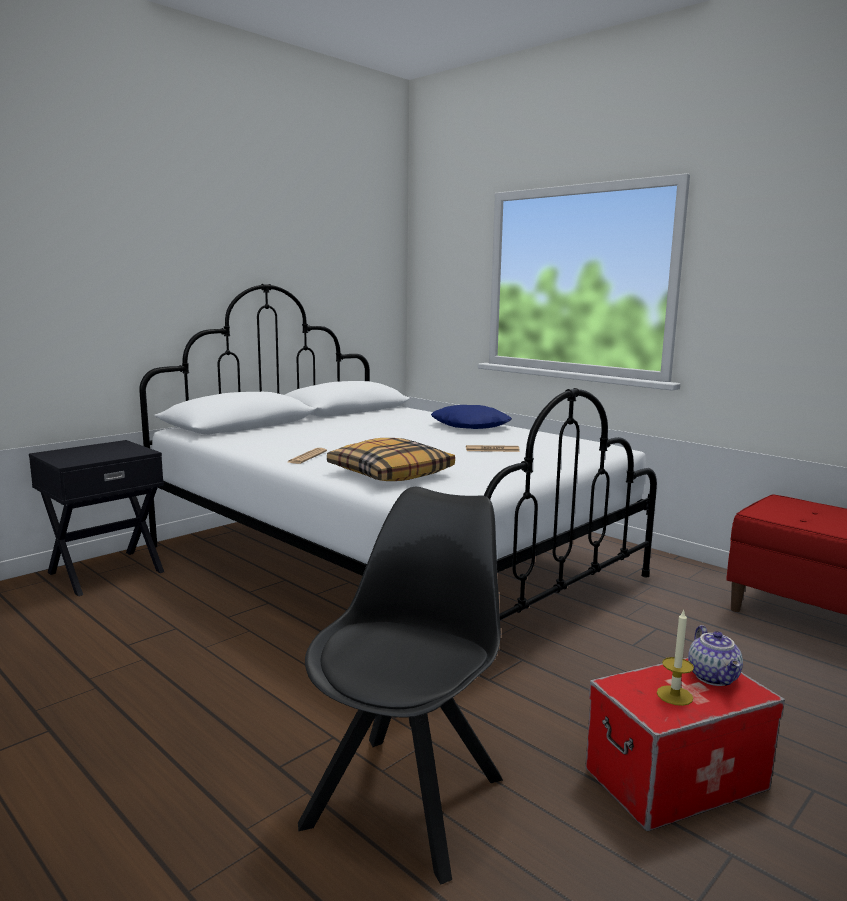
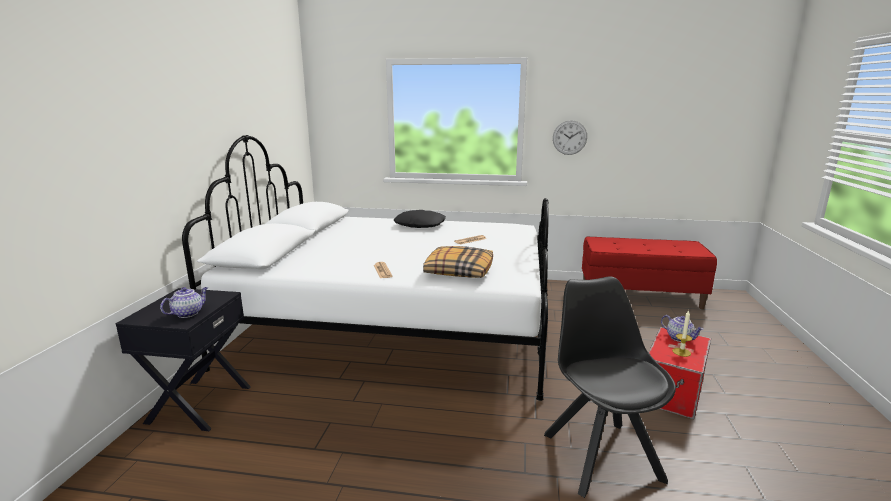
camera: 35 degrees left, 5 degrees up
blue pillow [431,405,512,429] -> black pillow [394,210,446,228]
none -> teapot [160,287,208,318]
none -> wall clock [553,120,587,155]

